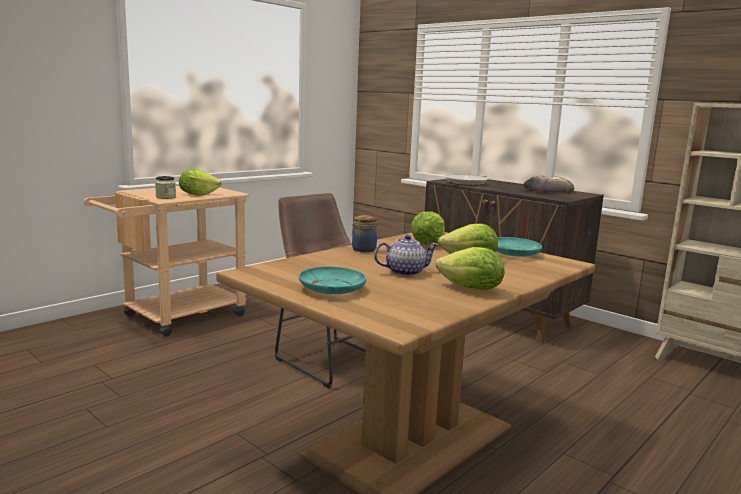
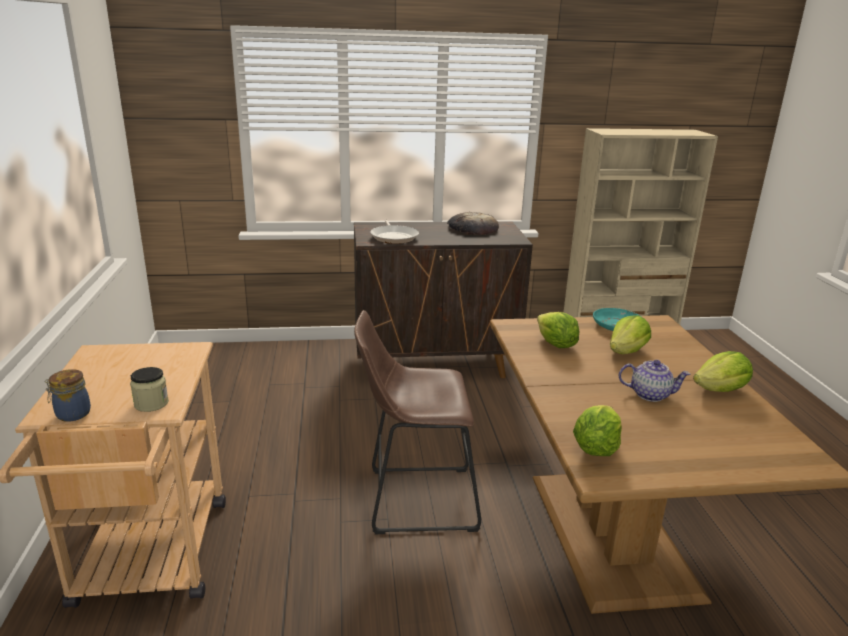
camera: 50 degrees left, 10 degrees up
lettuce [179,169,222,196] -> lettuce moved to [573,405,622,456]
turquoise plate [299,266,366,294] -> none
jar [352,215,377,252] -> jar moved to [45,369,91,422]
teapot [374,234,438,276] -> teapot turned 75 degrees clockwise [619,360,691,402]

